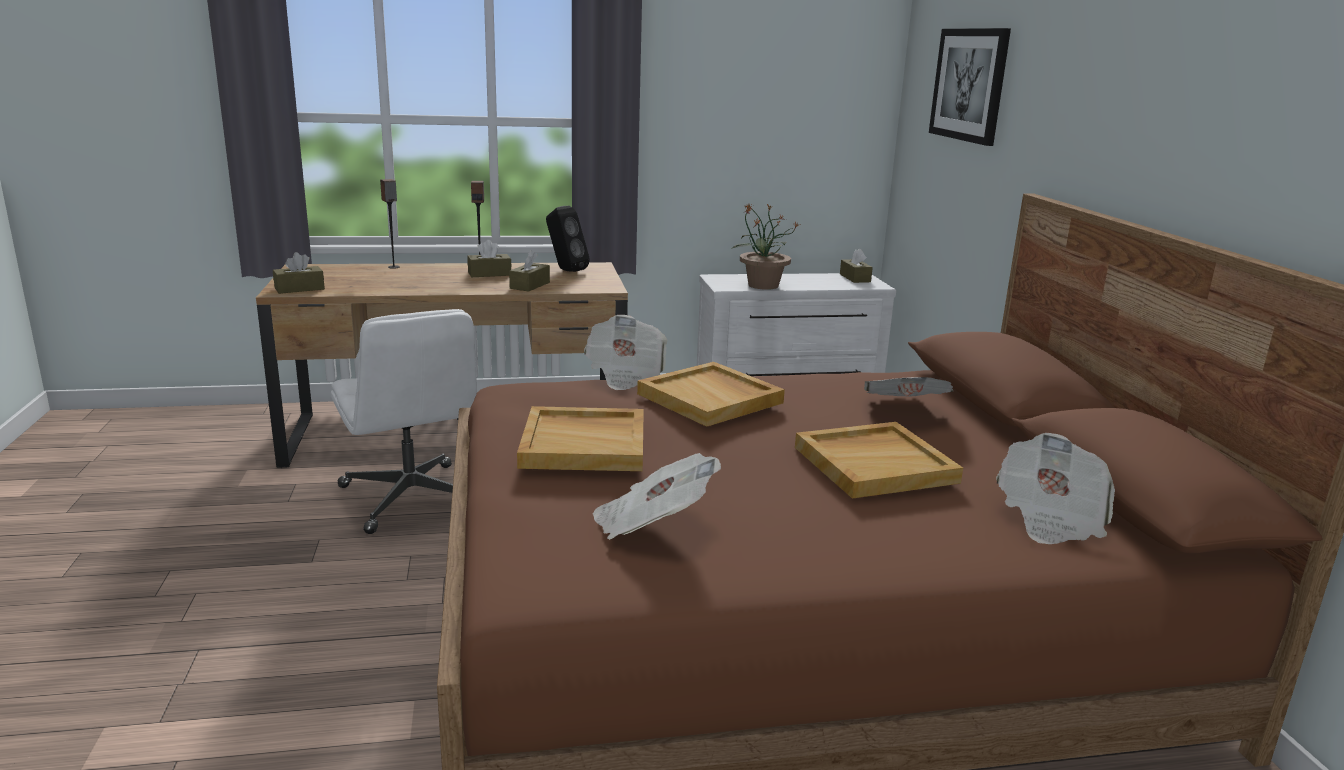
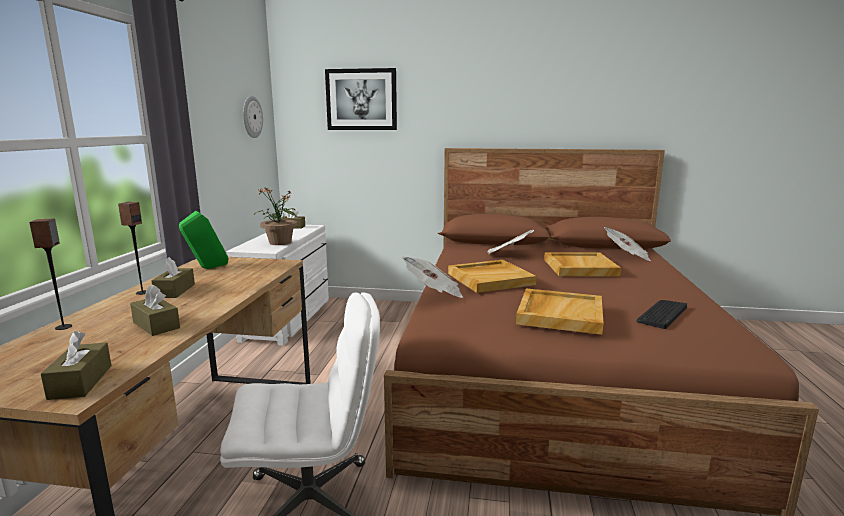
camera: 70 degrees left, 5 degrees down
brown tissue box [509,251,550,292] -> brown tissue box moved to [130,284,180,336]
black speaker [546,206,590,272] -> green speaker [179,211,228,269]
newspaper [593,453,721,540] -> keyboard [637,300,687,329]
none -> wall clock [243,96,263,138]

